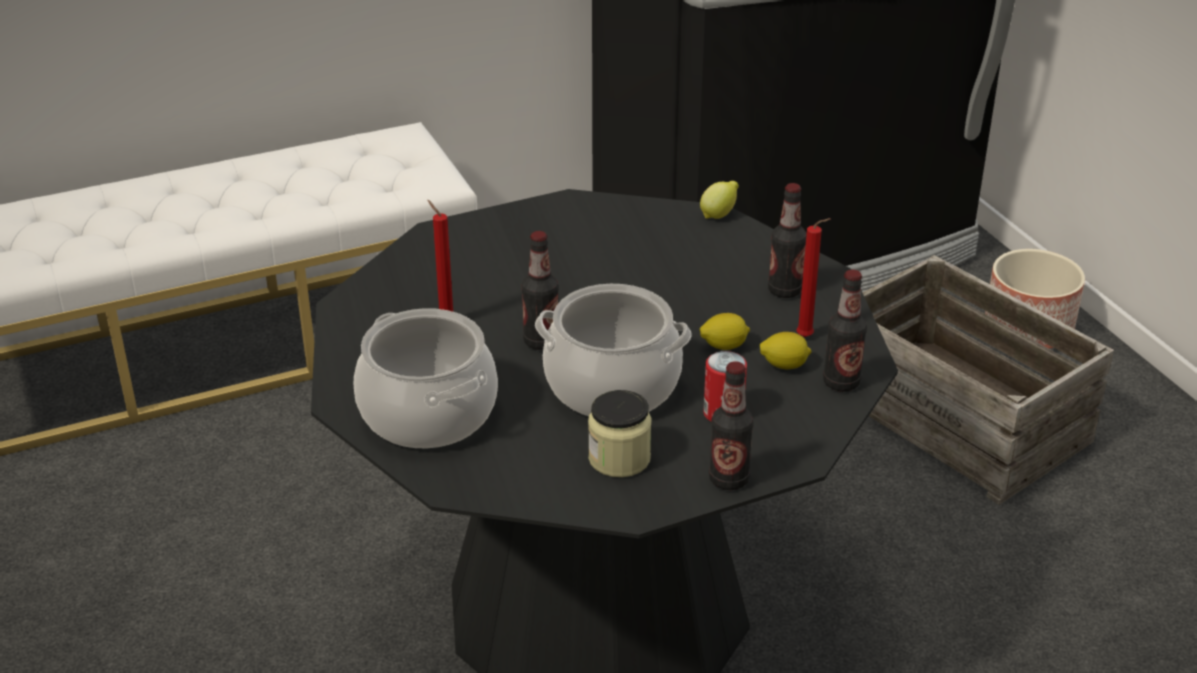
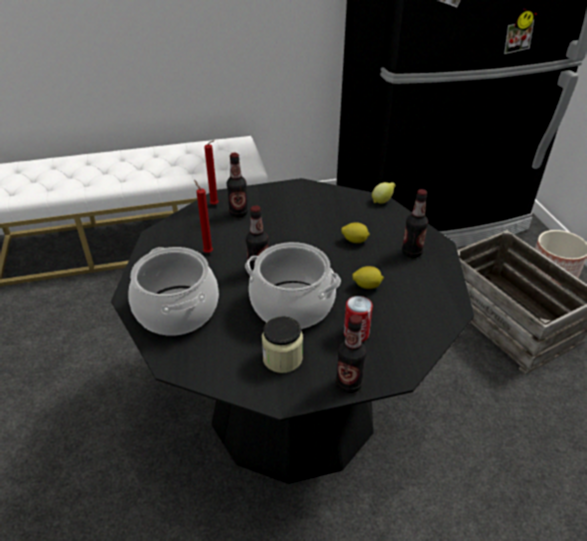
camera: 10 degrees right, 5 degrees up
lemon [760,332,812,369] -> lemon moved to [341,222,370,243]
red candle [796,218,831,337] -> red candle moved to [204,140,219,205]
bottle [823,270,867,392] -> bottle moved to [227,153,248,218]

